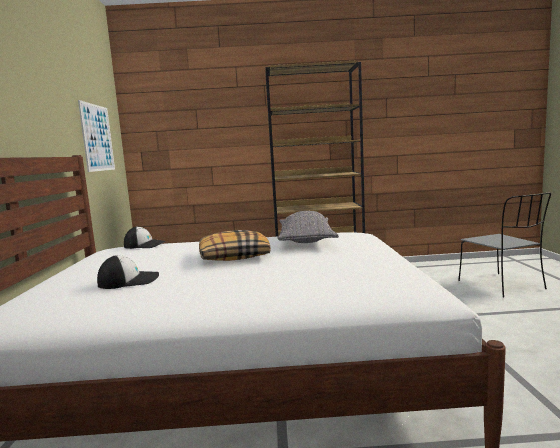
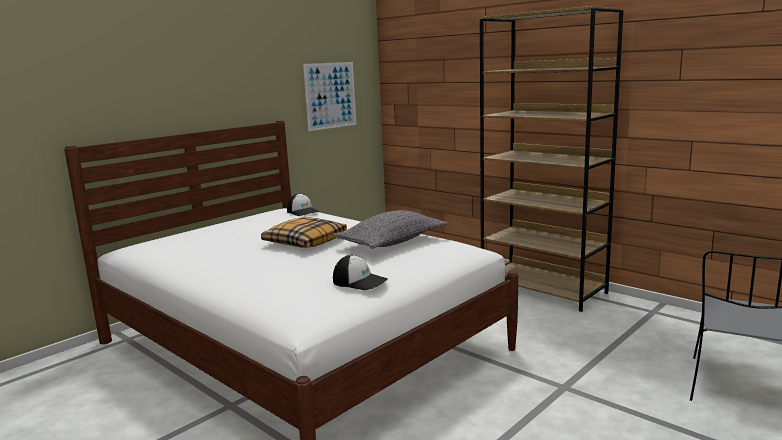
camera: 45 degrees right, 5 degrees up
cap [97,255,159,289] -> cap moved to [333,255,388,290]

